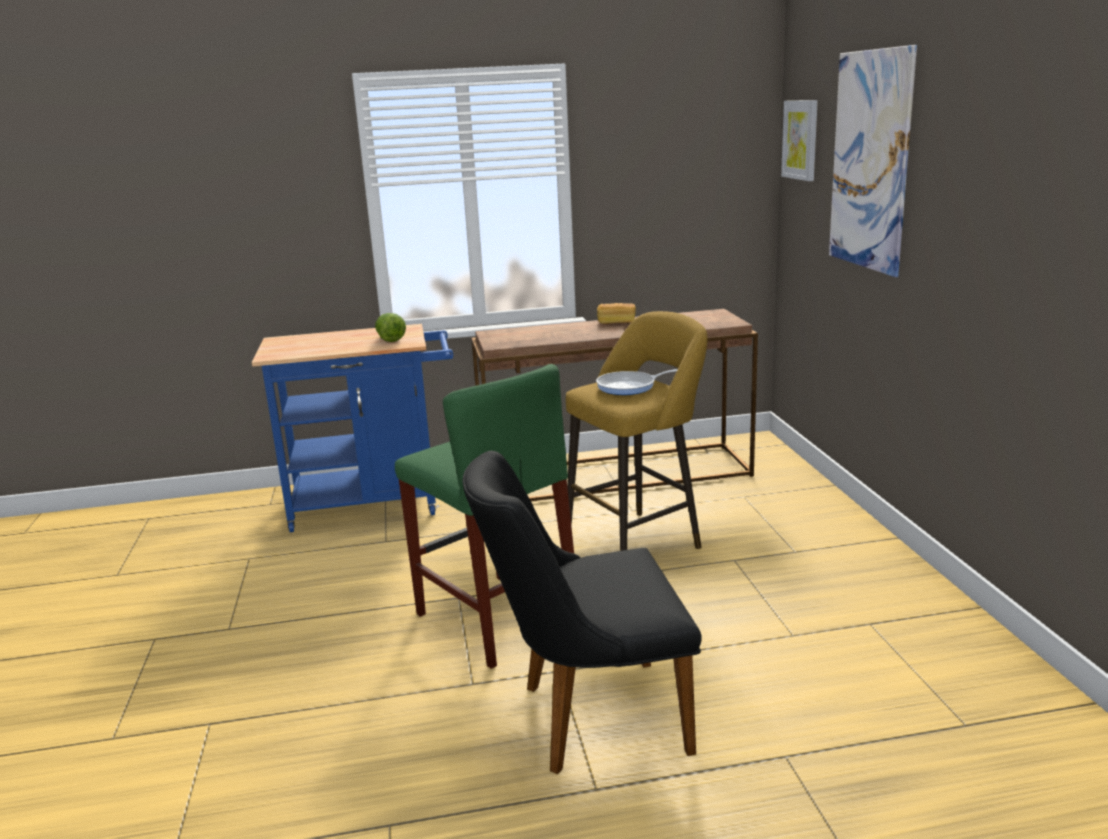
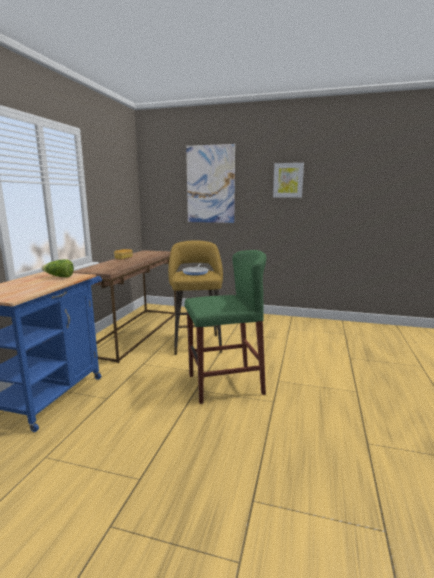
camera: 65 degrees left, 5 degrees down
black chair [462,451,702,774] -> none
picture [781,100,818,181] -> picture moved to [273,163,304,198]

